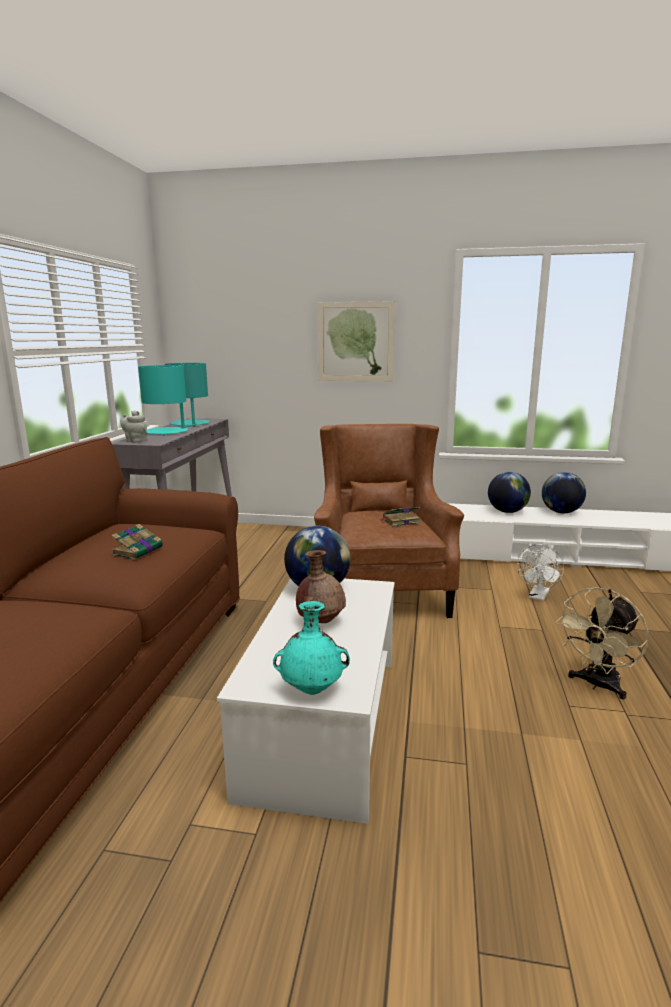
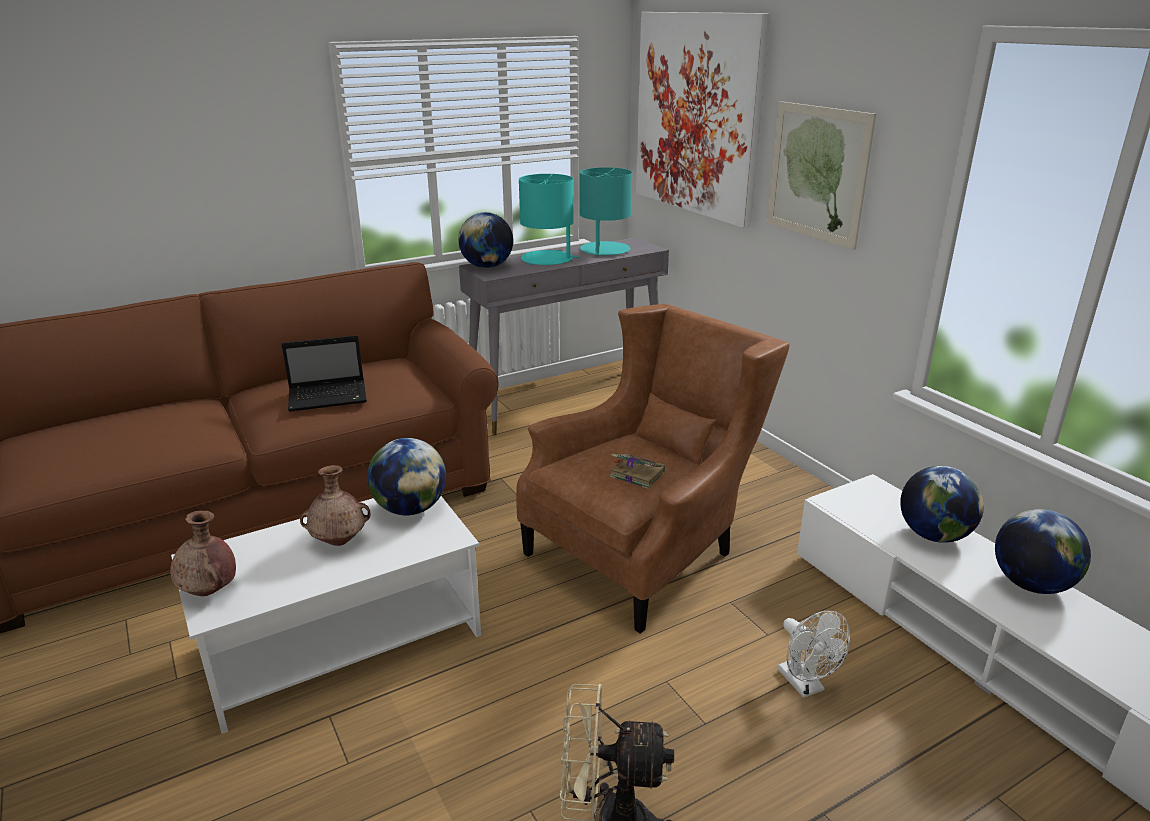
camera: 50 degrees right, 10 degrees up
book [111,524,163,560] -> laptop [281,335,367,412]
grey teapot [120,410,147,443] -> globe [458,212,513,268]
turquoise vase [273,601,350,695] -> brown vase [170,511,236,596]
white fan [517,544,564,601] -> white fan turned 105 degrees counterclockwise [777,611,850,698]
none -> picture [636,12,770,228]

